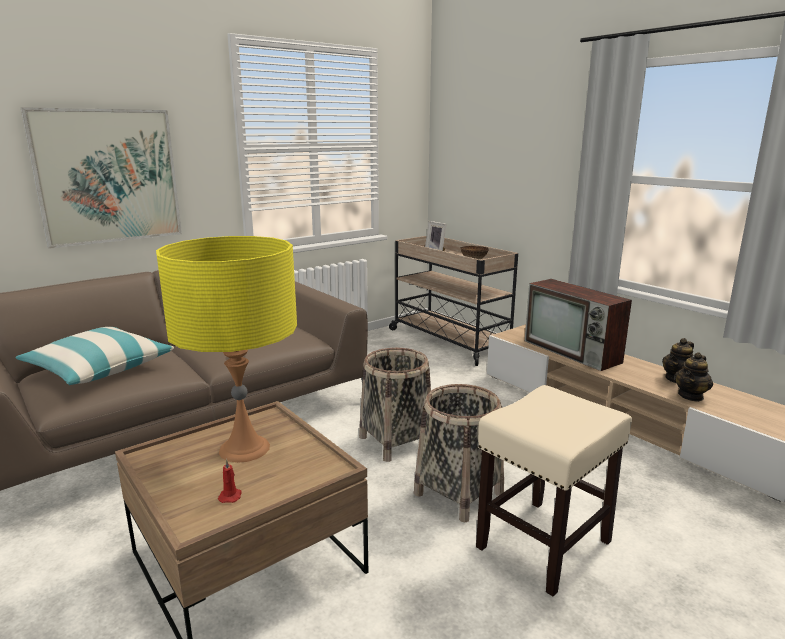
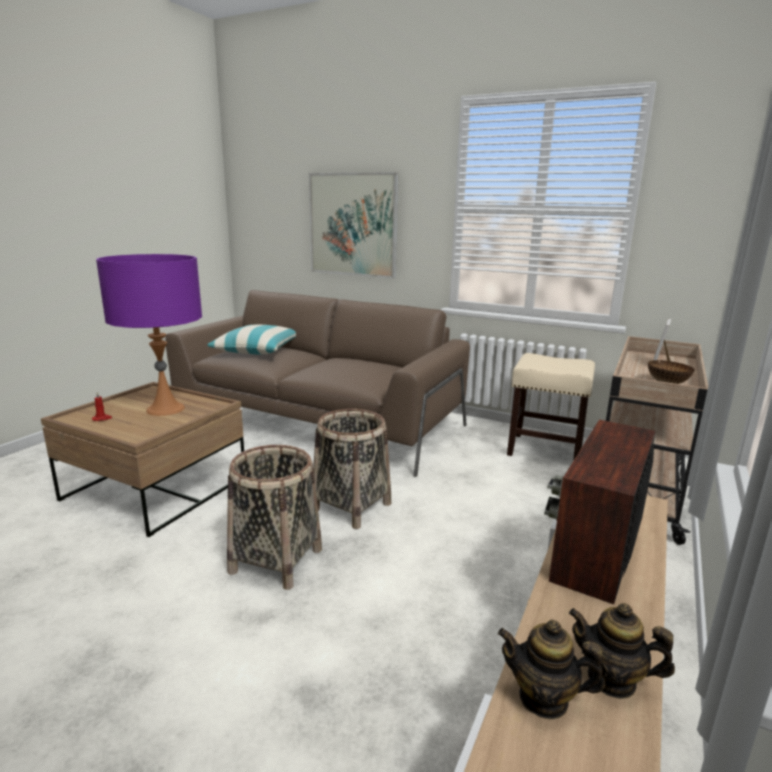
camera: 65 degrees right, 0 degrees up
yellow table lamp [156,236,297,463] -> purple table lamp [96,254,202,416]
beige stool [476,385,632,596] -> beige stool moved to [507,353,595,459]

